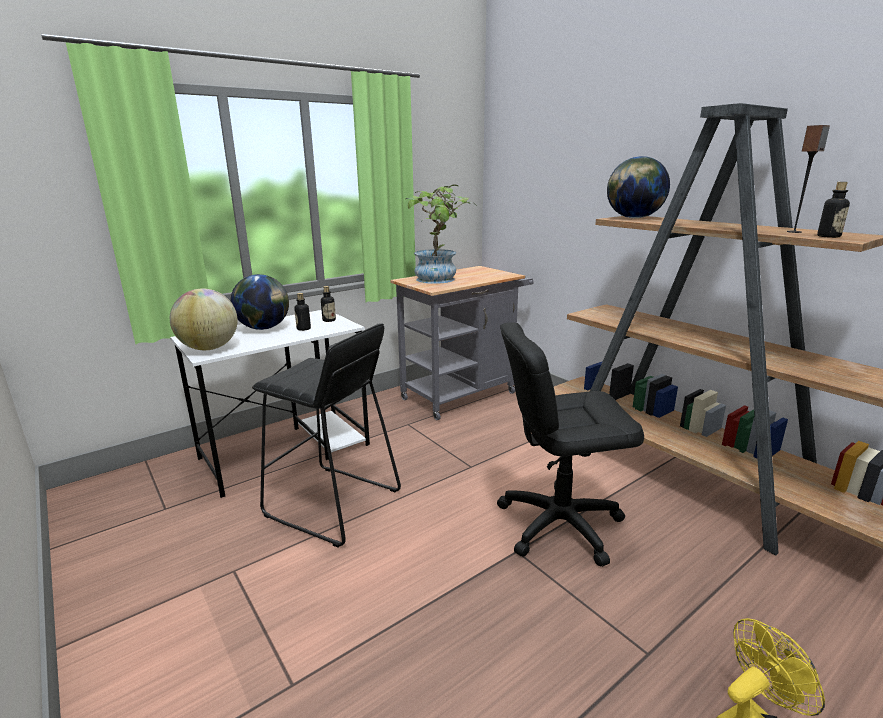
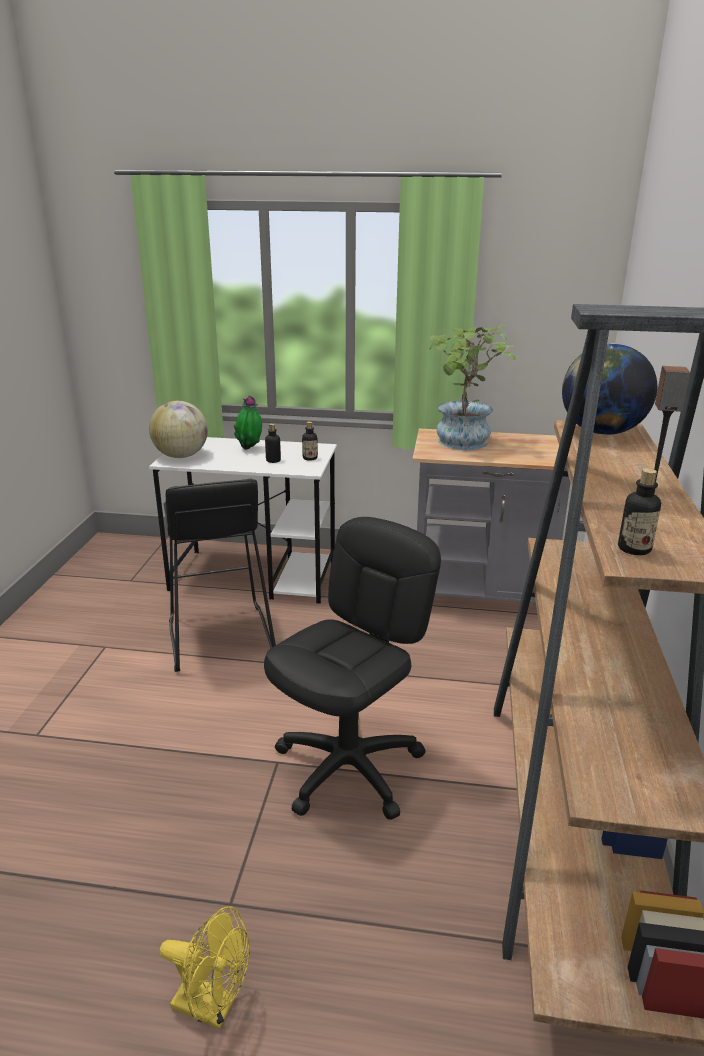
camera: 45 degrees right, 5 degrees up
globe [231,274,289,330] -> potted plant [233,396,262,450]
black office chair [497,322,644,567] -> black office chair turned 90 degrees clockwise [264,517,441,820]

